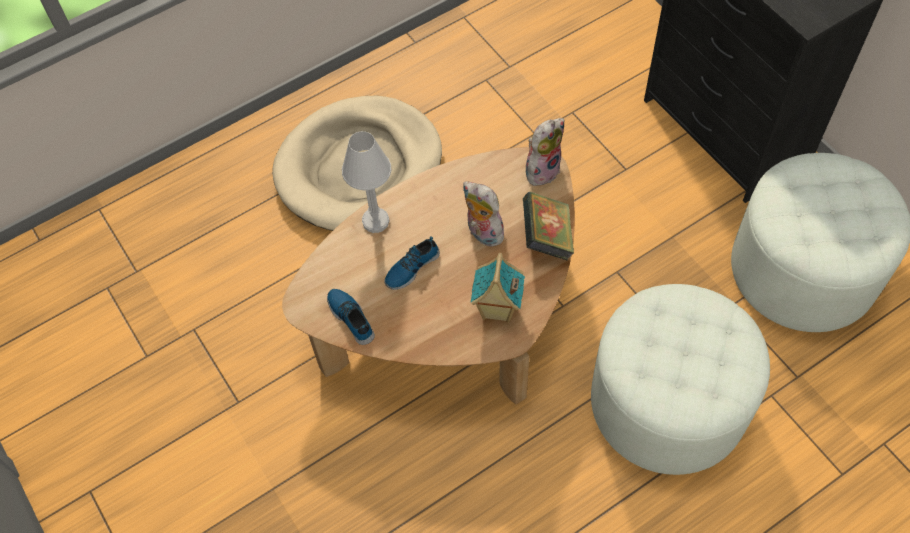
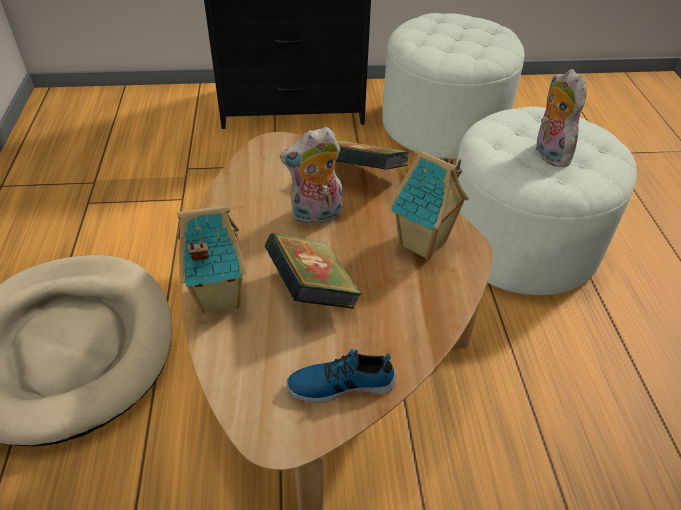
camera: 65 degrees left, 15 degrees down
white table lamp [342,131,391,233] -> toy house [177,205,246,314]
shoe [384,236,440,290] -> book [265,233,362,309]
plush toy [526,118,565,186] -> plush toy moved to [535,69,587,167]

